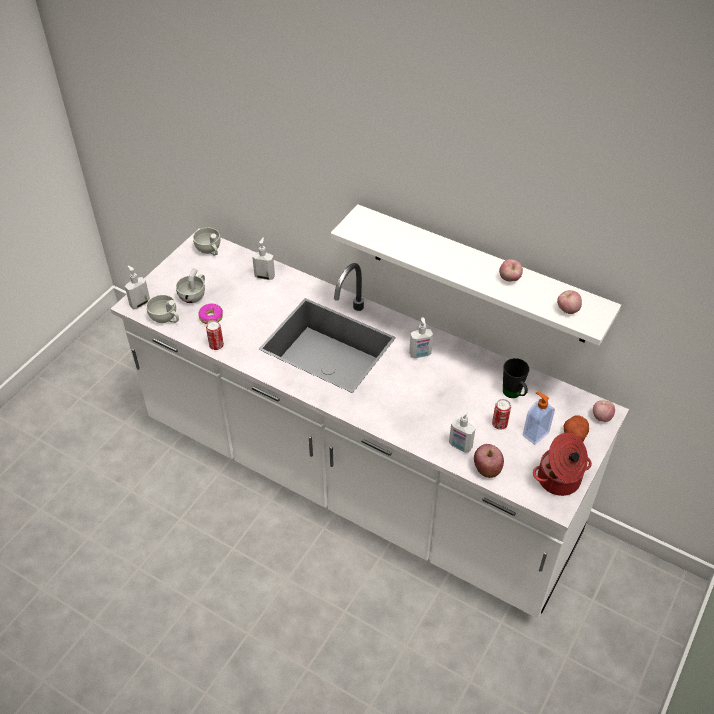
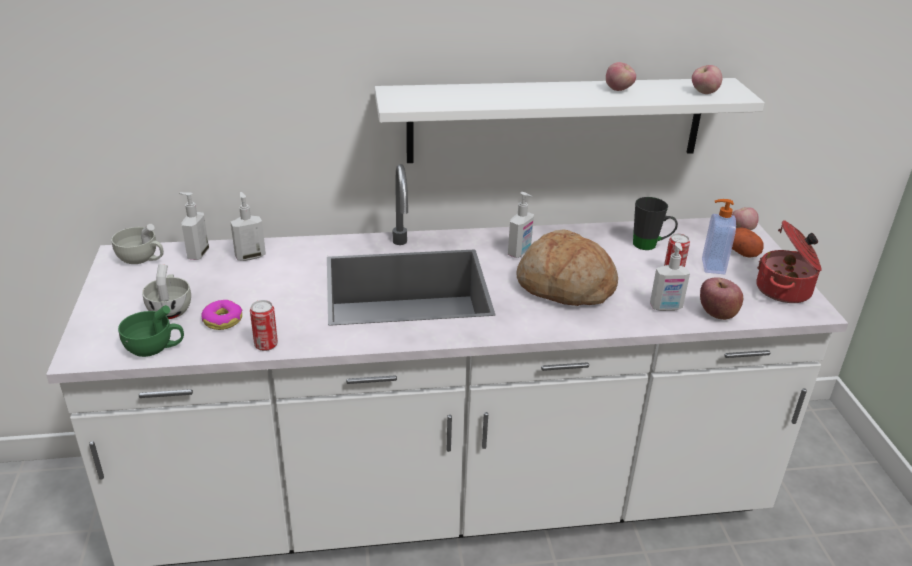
camera: 40 degrees left, 15 degrees down
soap dispenser [125,265,150,309] -> soap dispenser moved to [179,192,209,260]
white cup [146,295,179,323] -> green cup [118,305,184,357]
none -> bread [516,229,618,306]

